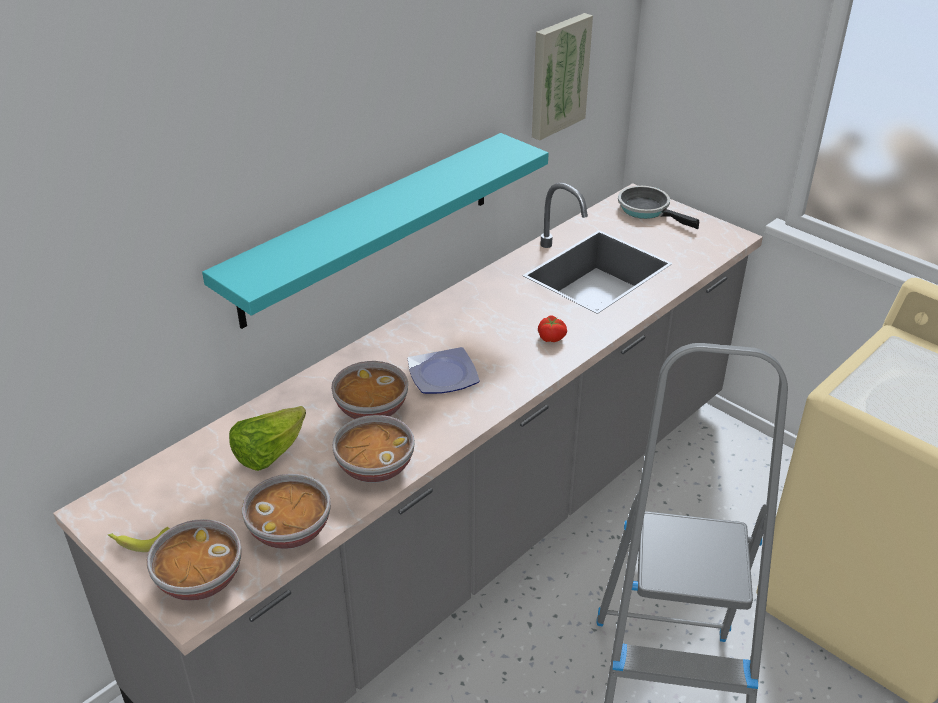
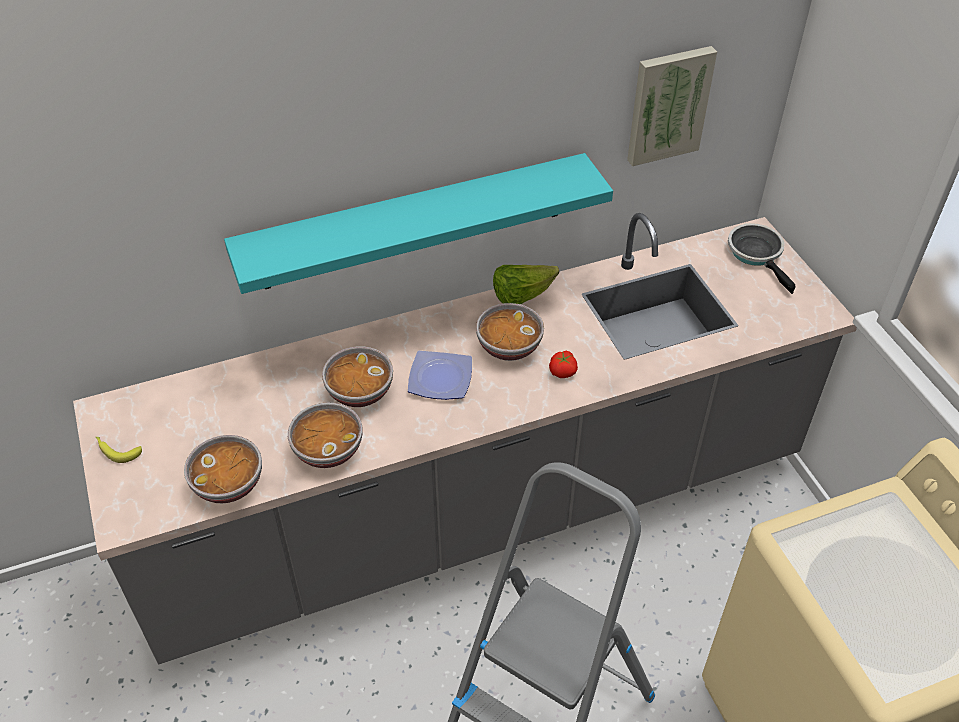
camera: 25 degrees right, 10 degrees up
bowl [147,519,242,601] -> bowl moved to [476,303,544,361]
lettuce [229,406,306,471] -> lettuce moved to [493,265,559,304]

